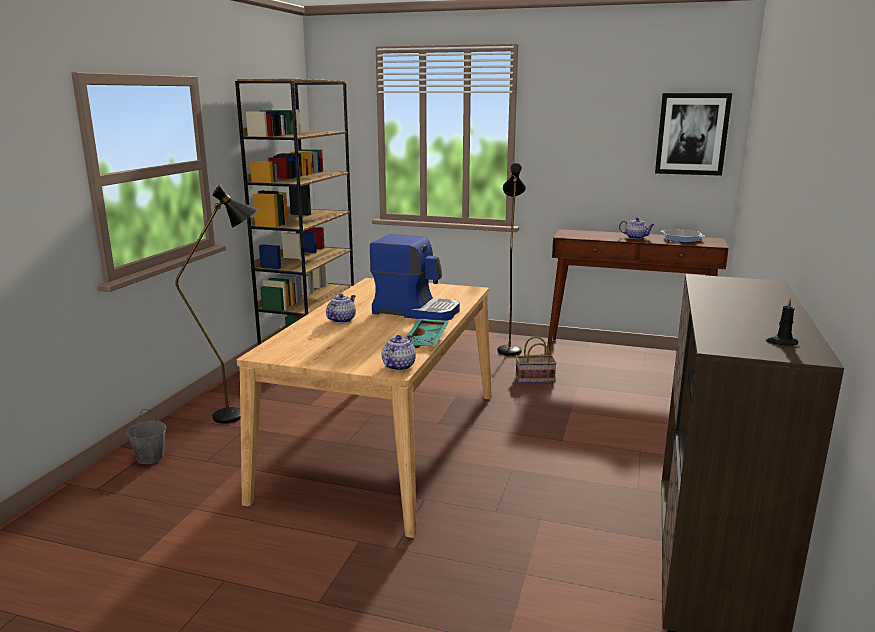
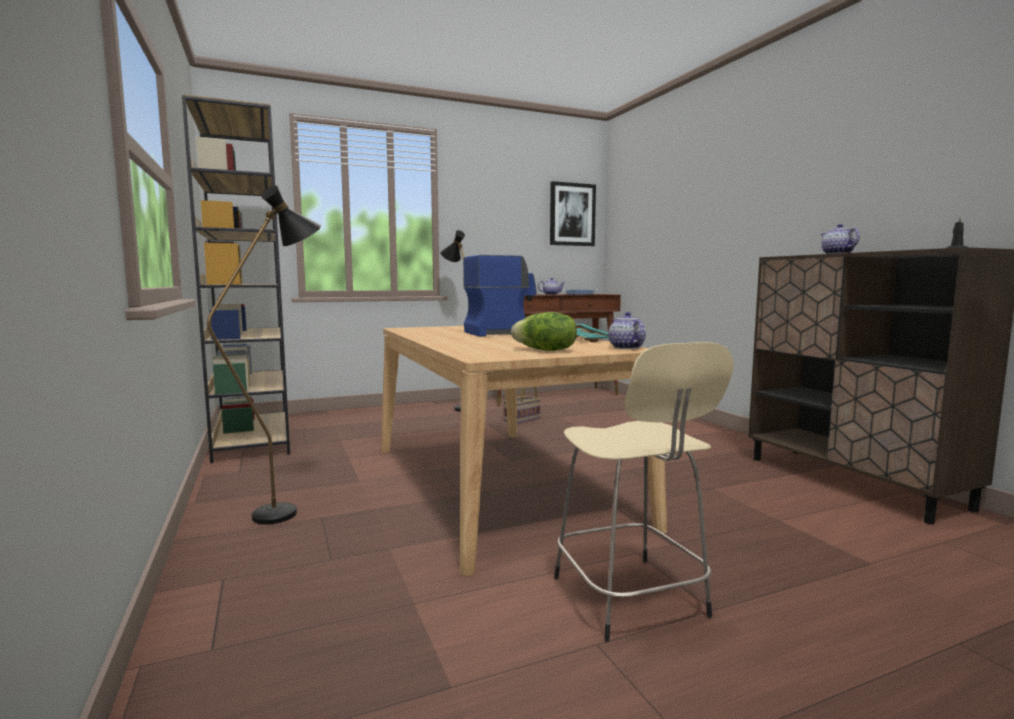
camera: 40 degrees left, 10 degrees down
grey bucket [126,409,166,464] -> none
teapot [326,294,356,323] -> teapot moved to [820,224,860,254]
none -> lettuce [511,312,577,351]
none -> beige stool [554,342,734,642]

